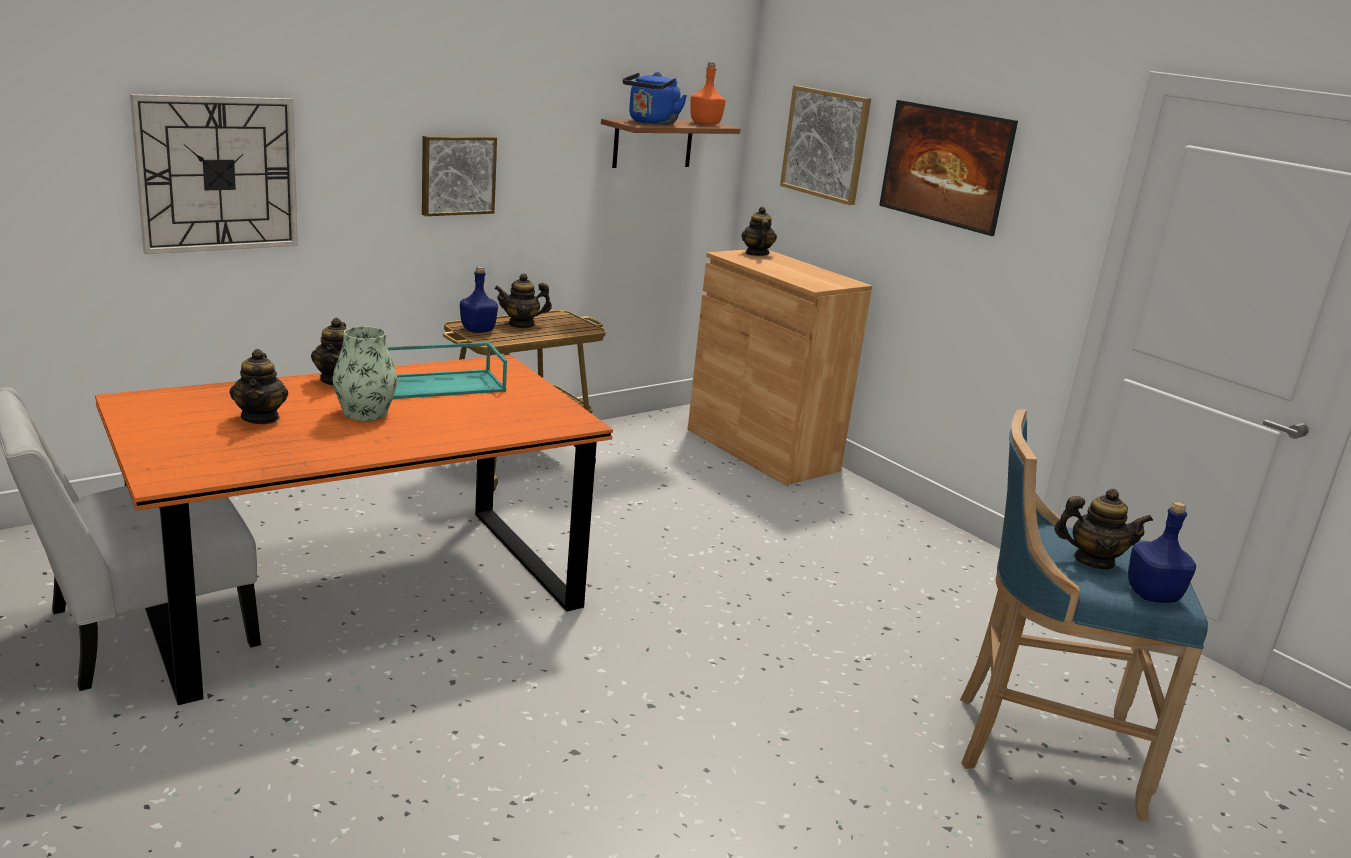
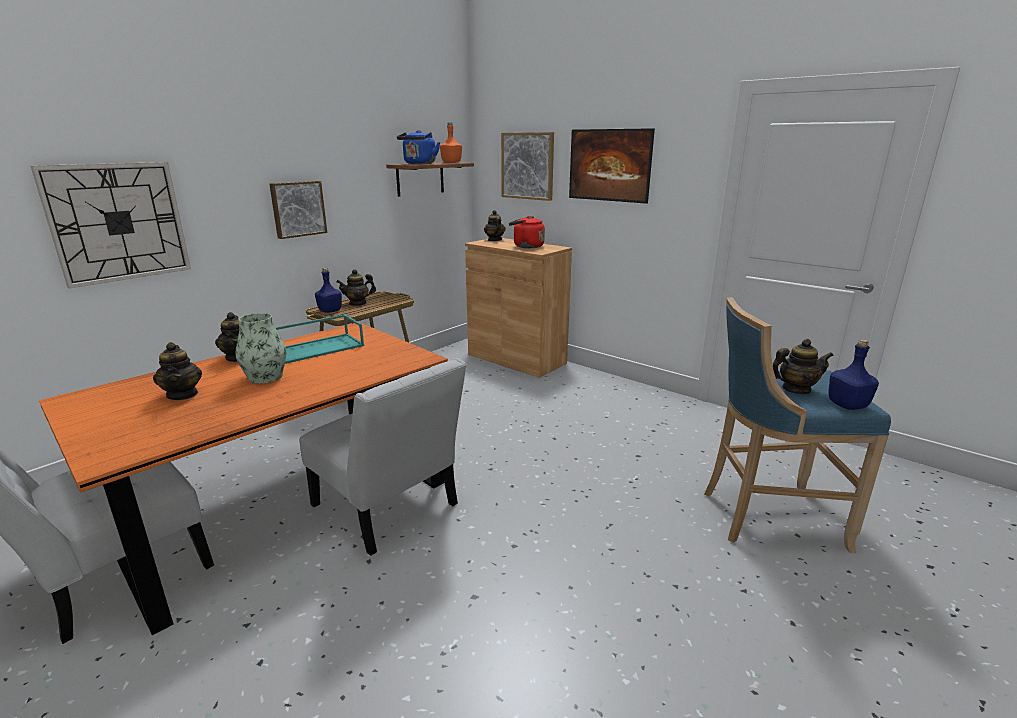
camera: 10 degrees left, 0 degrees up
none -> white chair [299,358,467,556]
none -> red kettle [509,216,545,248]

